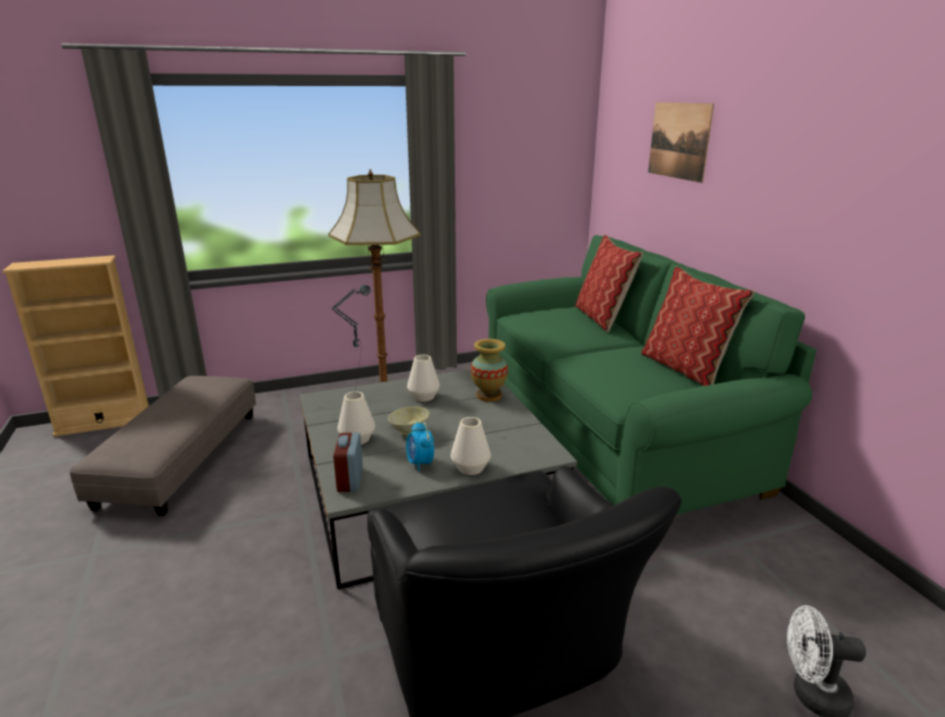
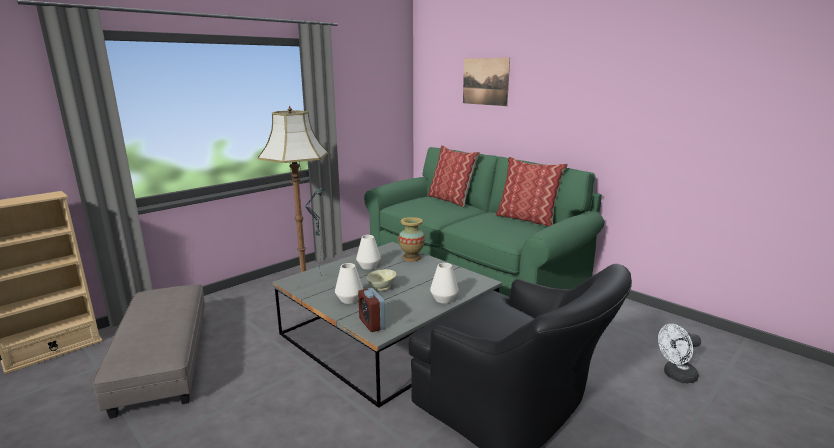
camera: 25 degrees left, 5 degrees down
alarm clock [406,422,434,472] -> none

